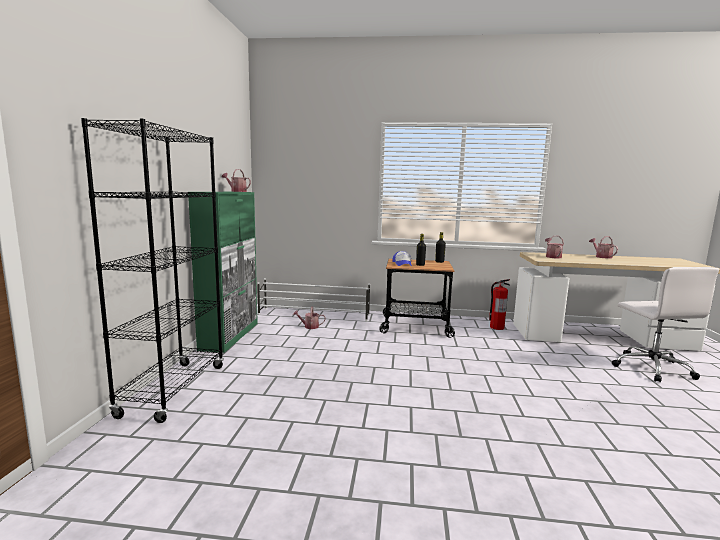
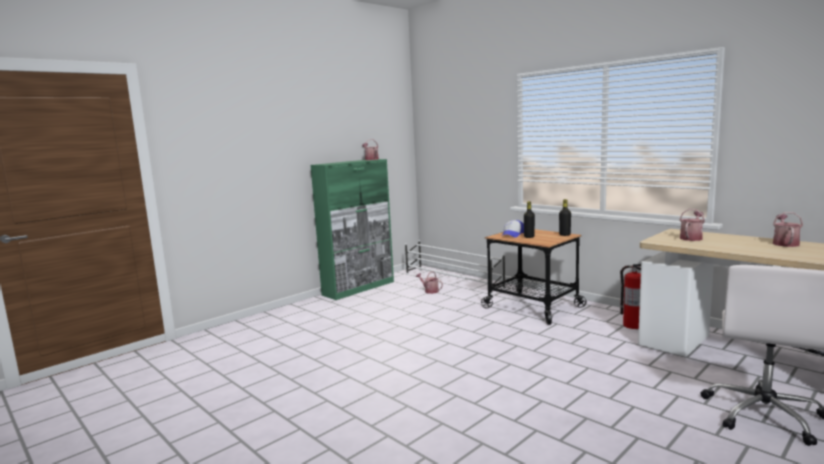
camera: 40 degrees right, 0 degrees up
black bookcase [81,118,224,423] -> none

